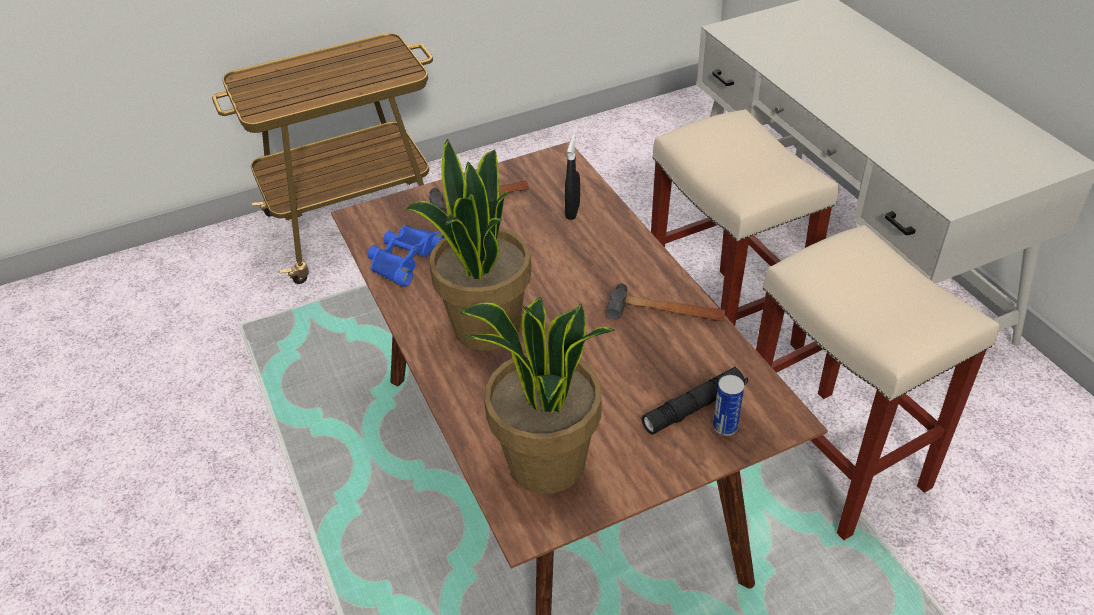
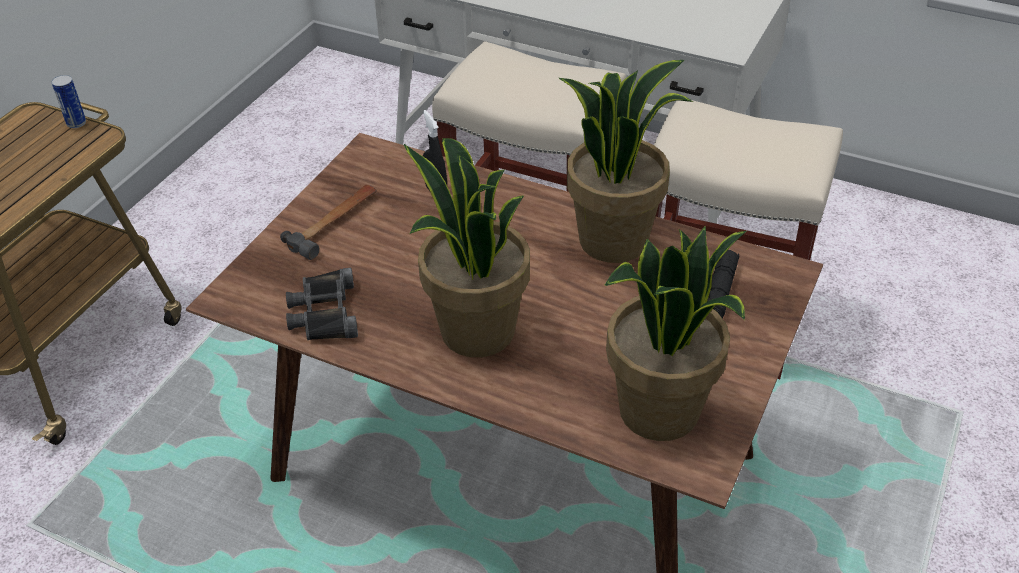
camera: 40 degrees left, 0 degrees up
blue binoculars [368,225,445,287] -> black binoculars [286,268,358,340]
hammer [605,284,725,321] -> potted plant [559,60,694,263]
can [713,375,744,436] -> can moved to [51,75,86,128]

